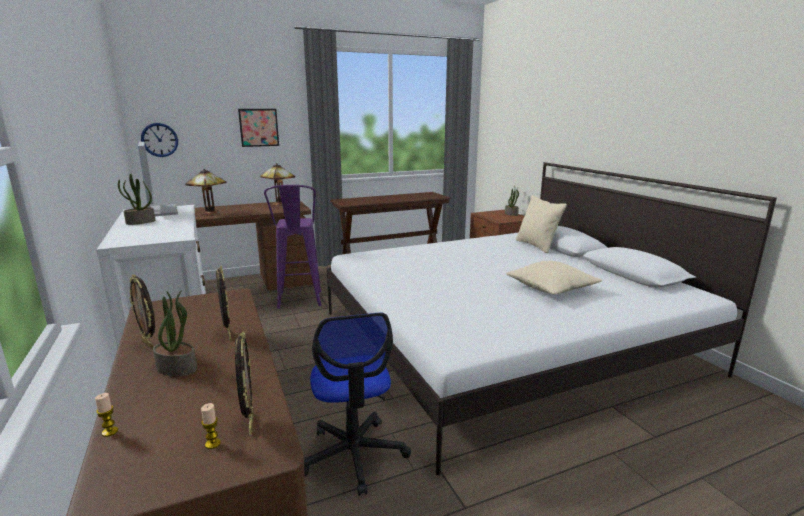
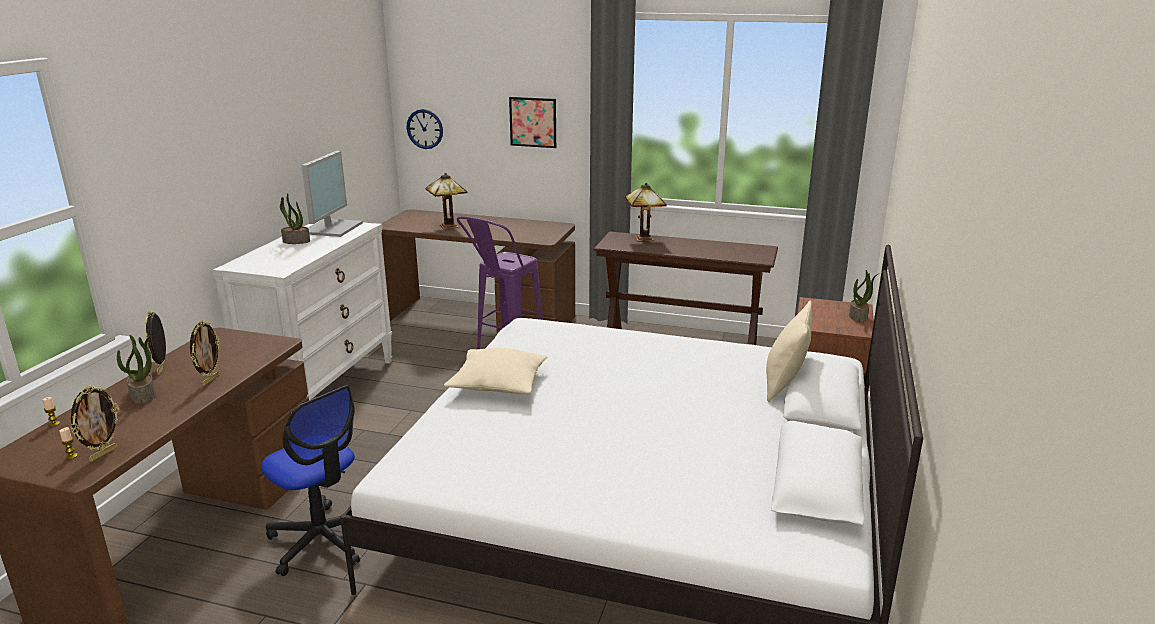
camera: 40 degrees right, 5 degrees up
table lamp [260,163,295,206] -> table lamp moved to [625,183,667,242]
office chair [304,313,411,496] -> office chair turned 75 degrees counterclockwise [261,385,360,576]
beige pillow [506,261,602,294] -> beige pillow moved to [444,348,547,394]

